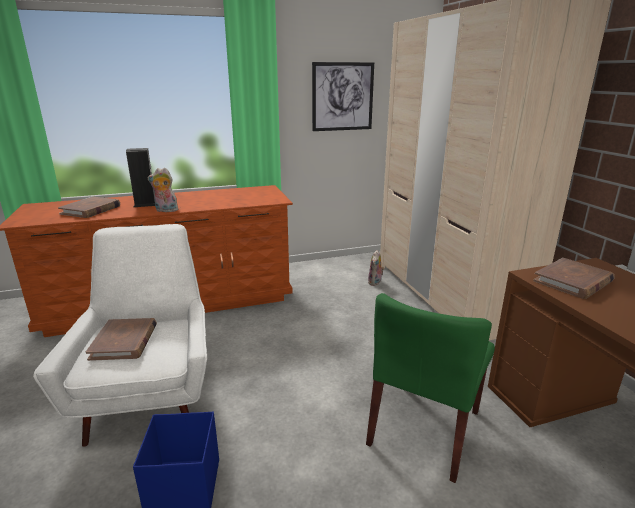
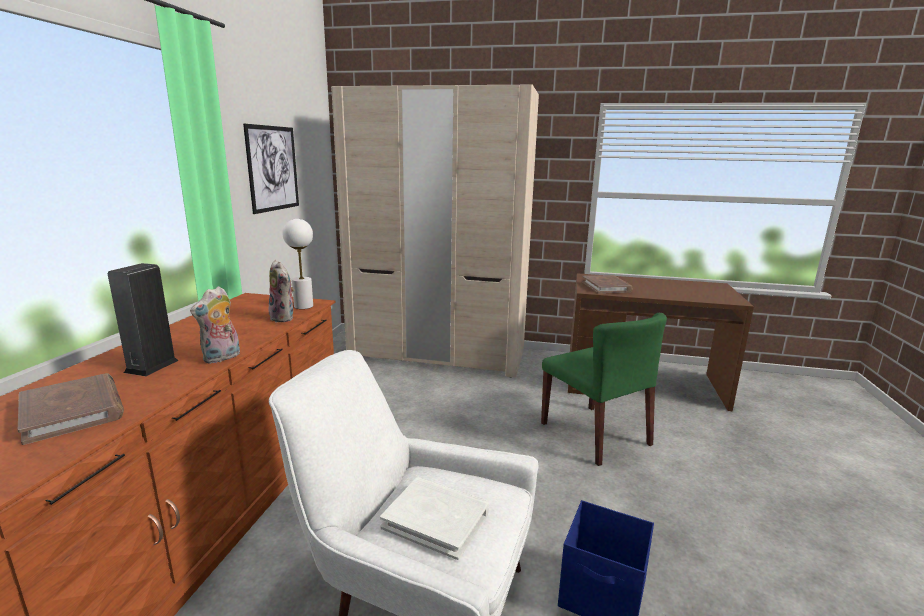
camera: 60 degrees left, 5 degrees down
brown book [86,318,157,361] -> white book [380,477,489,560]
plush toy [368,250,384,286] -> plush toy moved to [269,260,295,322]
none -> white table lamp [282,219,313,309]

